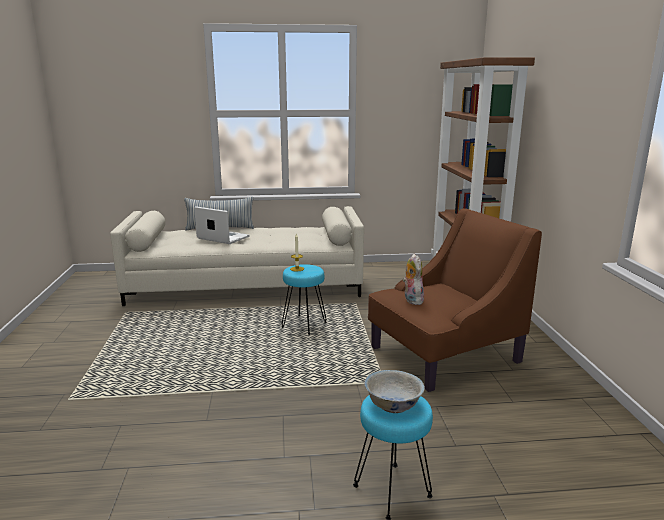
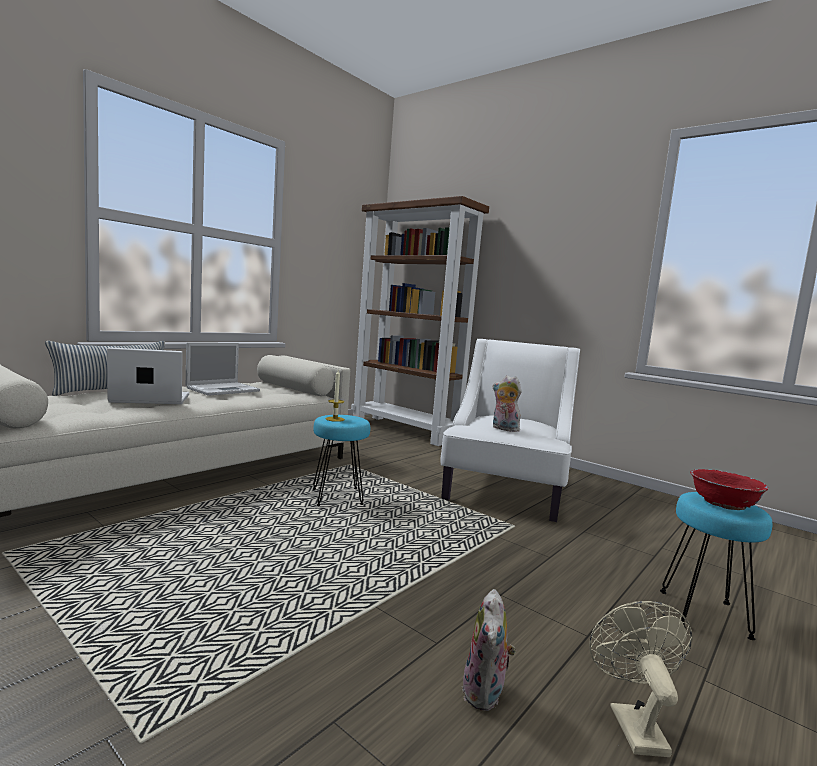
camera: 45 degrees left, 10 degrees down
white bowl [364,370,425,413] -> red bowl [690,469,768,510]
brown armchair [368,208,542,392] -> white armchair [440,339,580,522]
none -> laptop [186,343,260,396]
none -> plush toy [462,589,516,711]
none -> beige fan [589,601,693,757]

